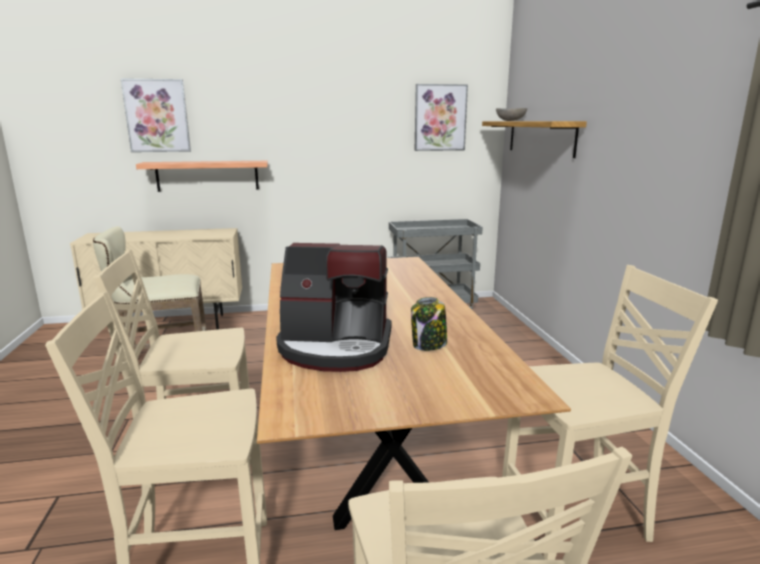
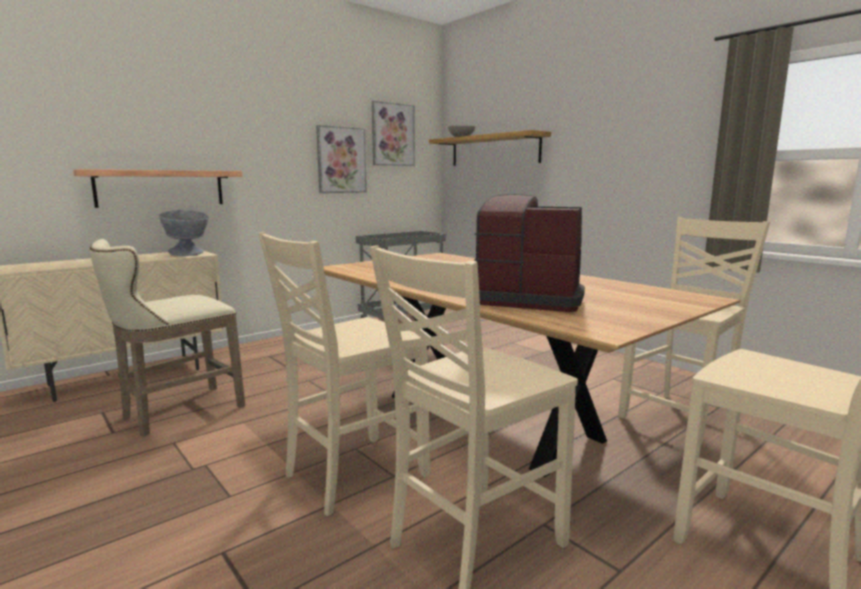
camera: 30 degrees left, 5 degrees down
picture [121,78,191,152] -> picture moved to [316,125,367,193]
coffee machine [276,243,391,372] -> coffee machine turned 135 degrees counterclockwise [474,194,585,312]
jar [411,297,447,351] -> none
none -> grey bowl [159,210,209,256]

